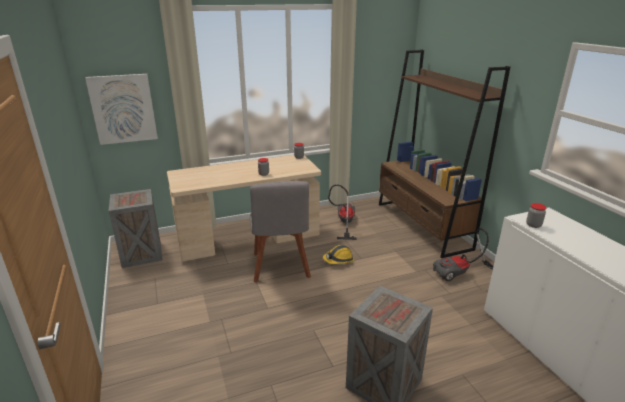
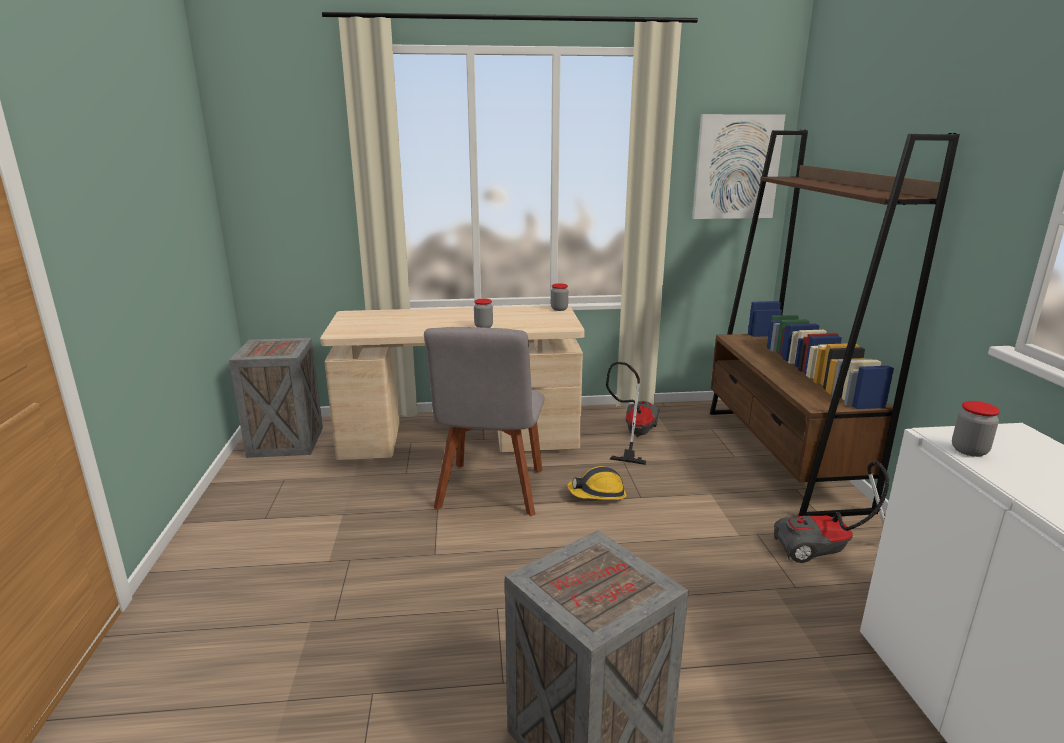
camera: 15 degrees right, 5 degrees down
picture [85,74,158,145] -> picture moved to [692,114,786,219]

